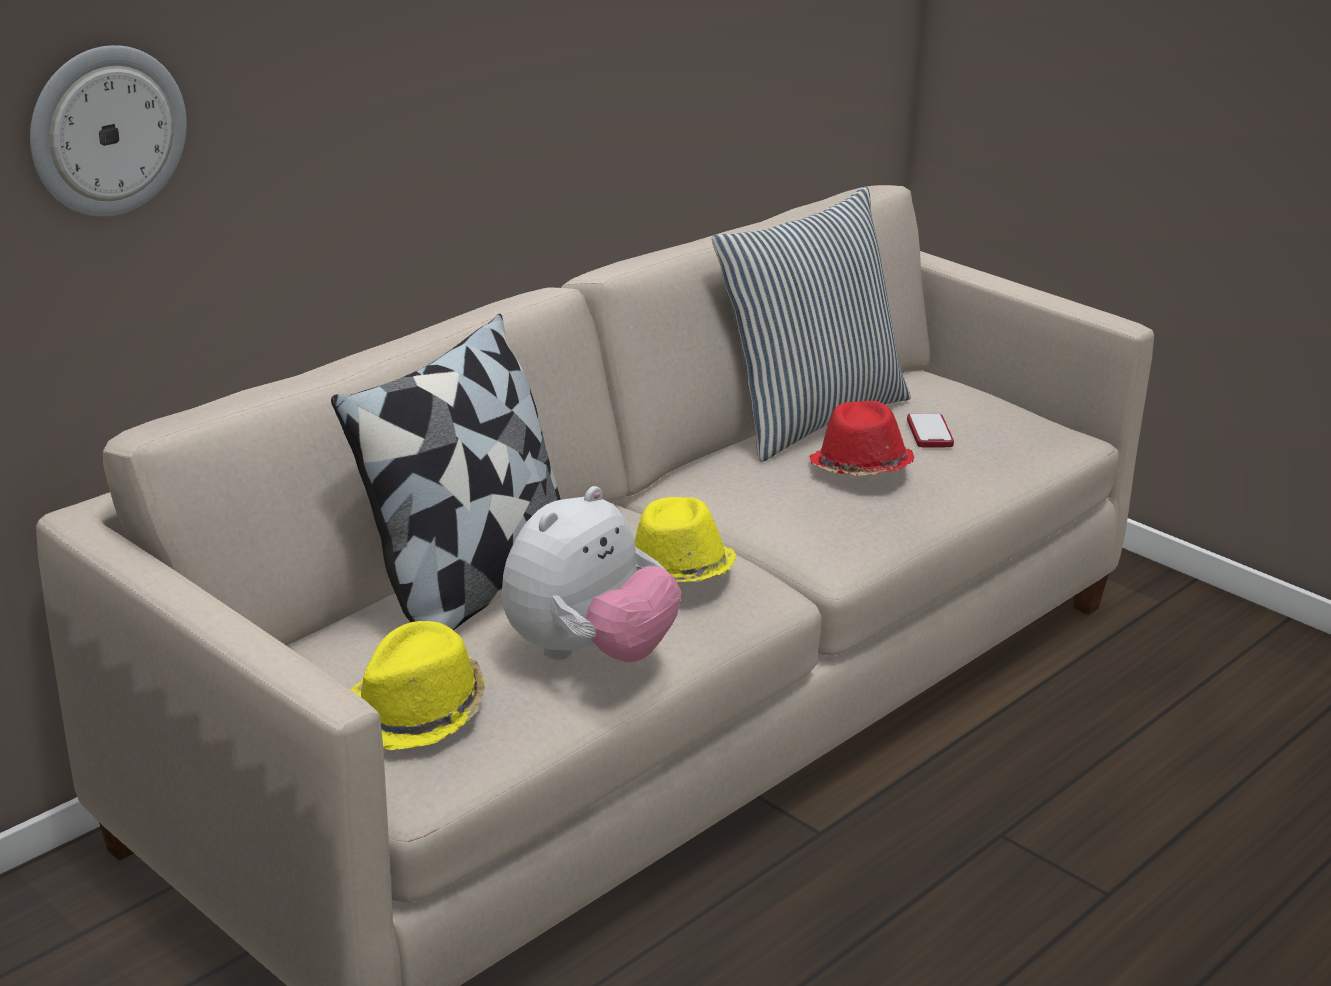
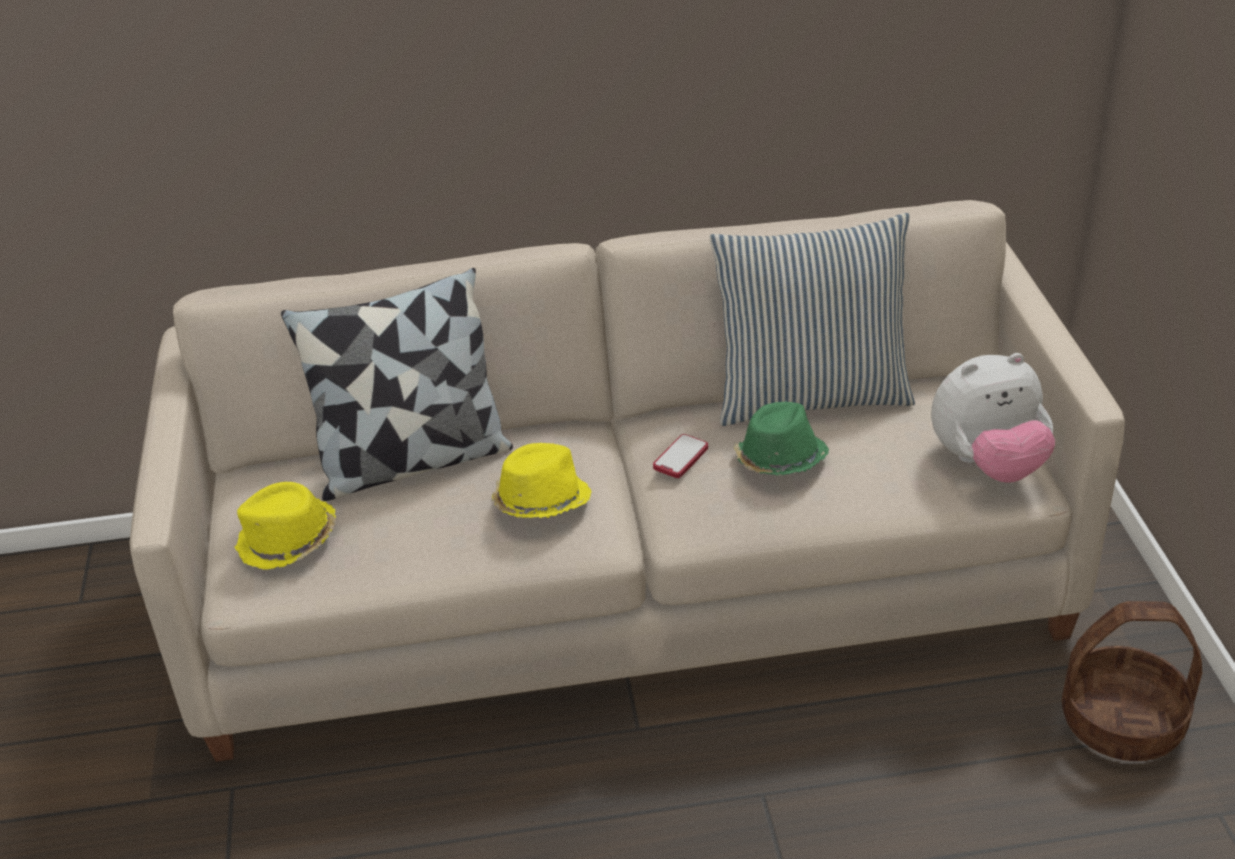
camera: 40 degrees right, 10 degrees up
wall clock [30,45,187,217] -> none
plush toy [502,486,681,663] -> plush toy moved to [931,353,1055,483]
red hat [809,401,914,476] -> green hat [733,402,829,476]
phone [907,413,954,447] -> phone moved to [653,434,708,478]
none -> basket [1062,601,1202,761]

